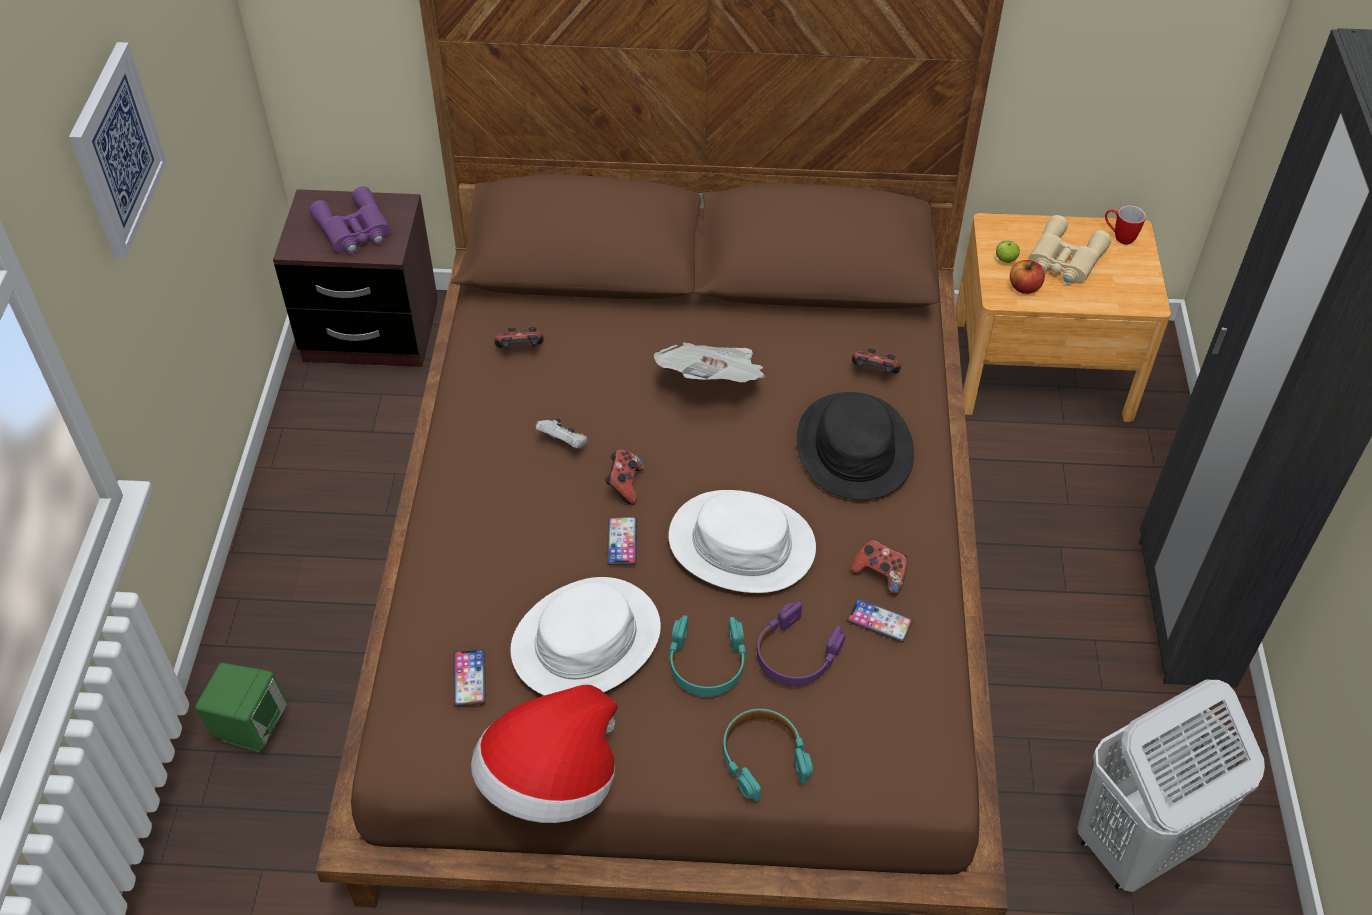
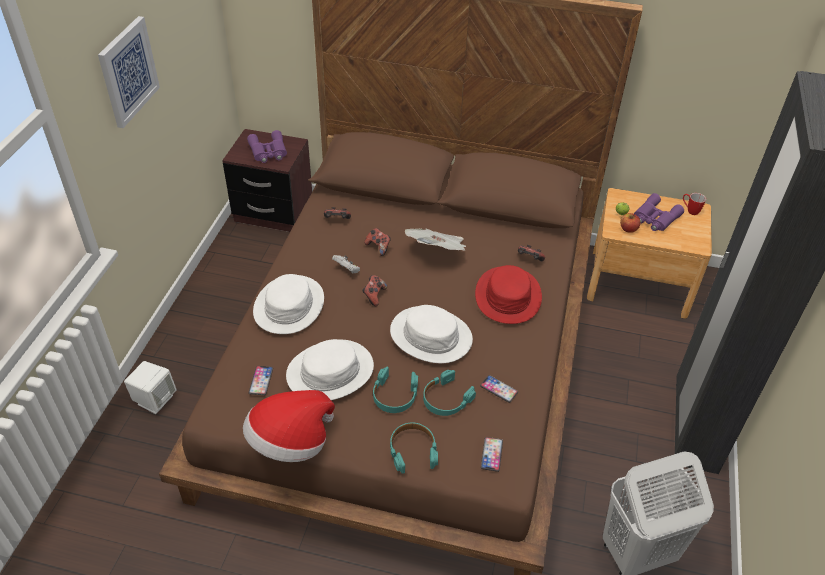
camera: 10 degrees right, 5 degrees down
green speaker [195,663,288,753] -> white speaker [124,361,177,414]
phone [607,517,637,565] -> phone moved to [481,437,503,472]
purple headphones [757,602,846,686] -> turquoise headphones [423,370,476,416]
black hat [797,392,914,500] -> red hat [475,265,542,324]
game controller [851,539,908,595] -> game controller moved to [364,228,391,256]
beige binoculars [1028,215,1112,285] -> purple binoculars [634,193,684,231]
none -> white hat [253,274,324,334]

